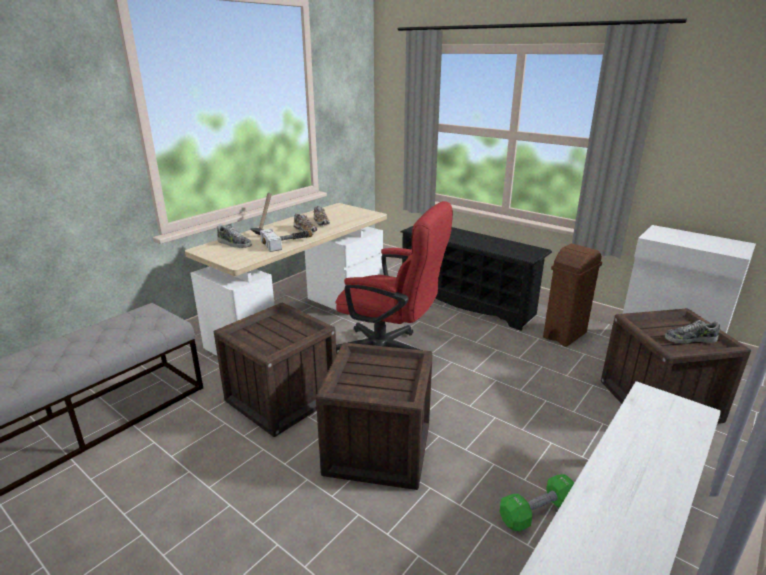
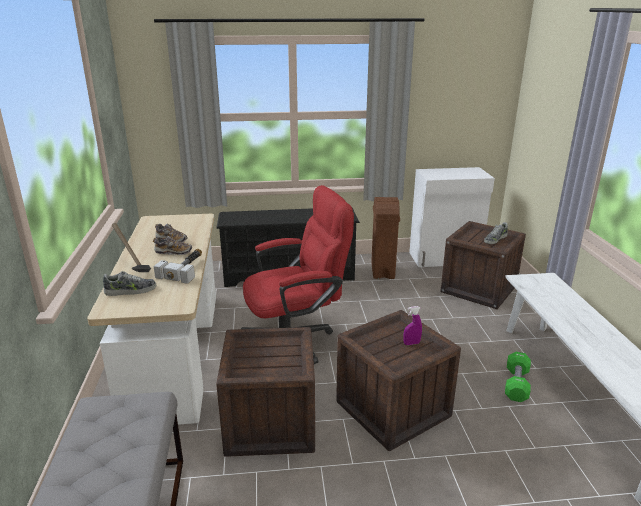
camera: 45 degrees left, 0 degrees up
none -> purple spray bottle [404,306,422,345]

